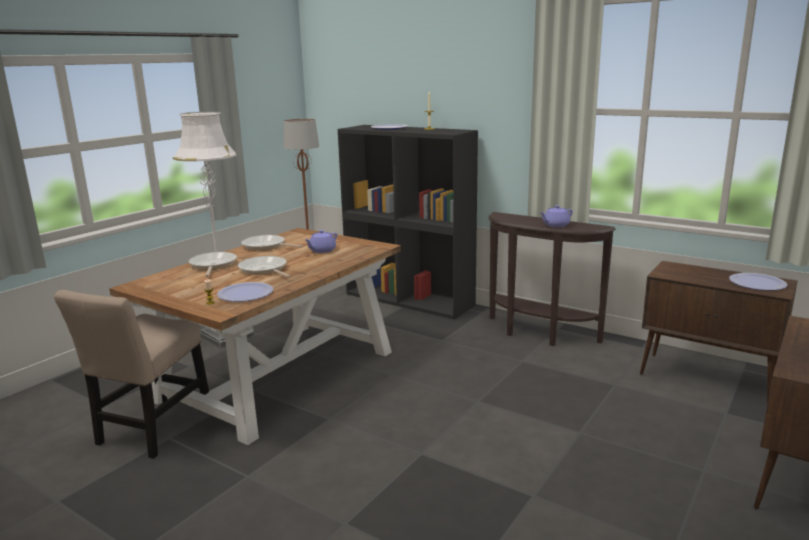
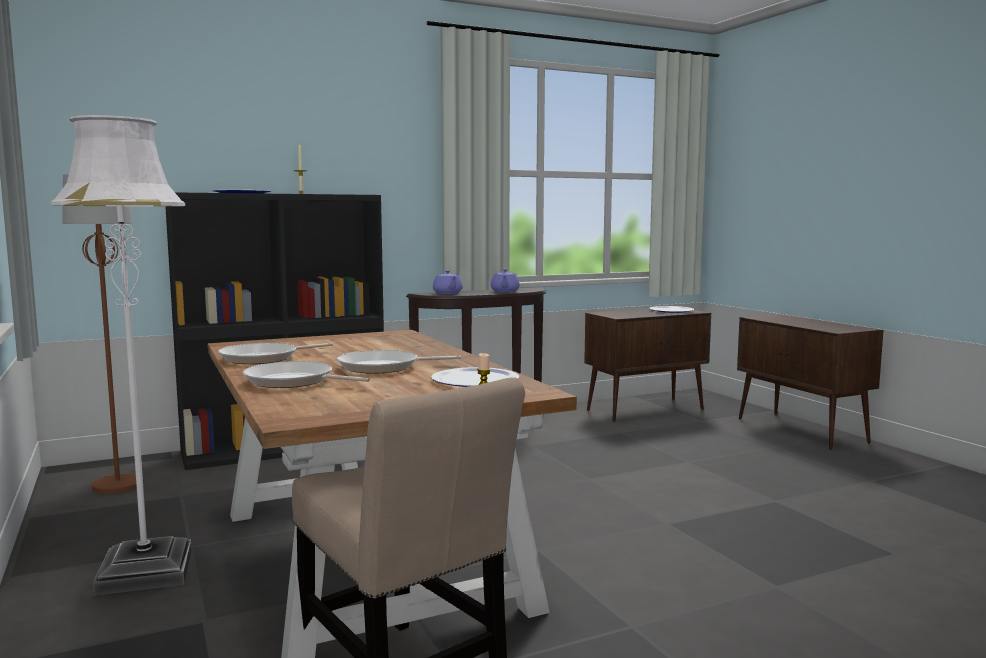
camera: 60 degrees left, 10 degrees down
purple teapot [305,230,337,253] -> purple teapot moved to [433,270,463,294]

